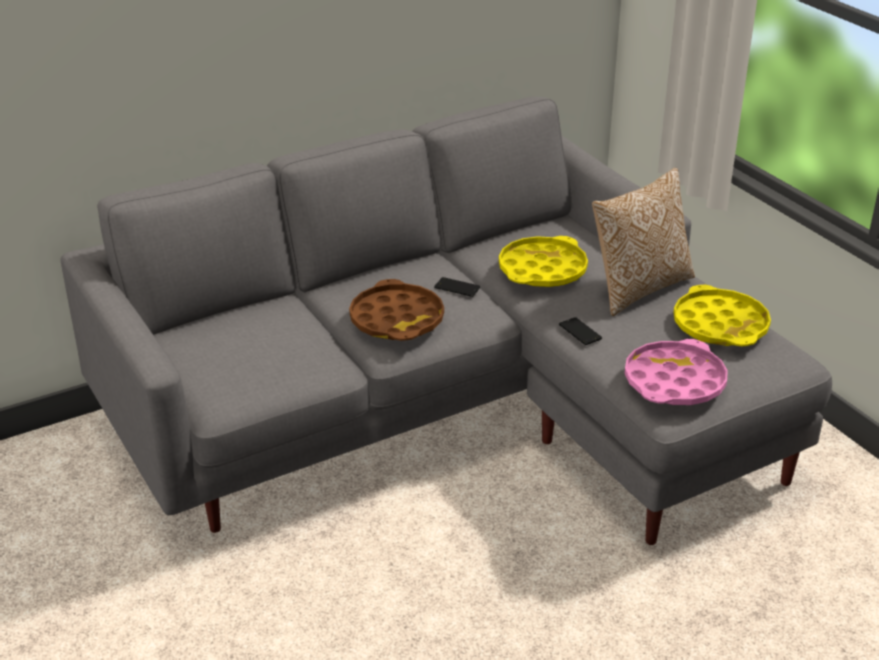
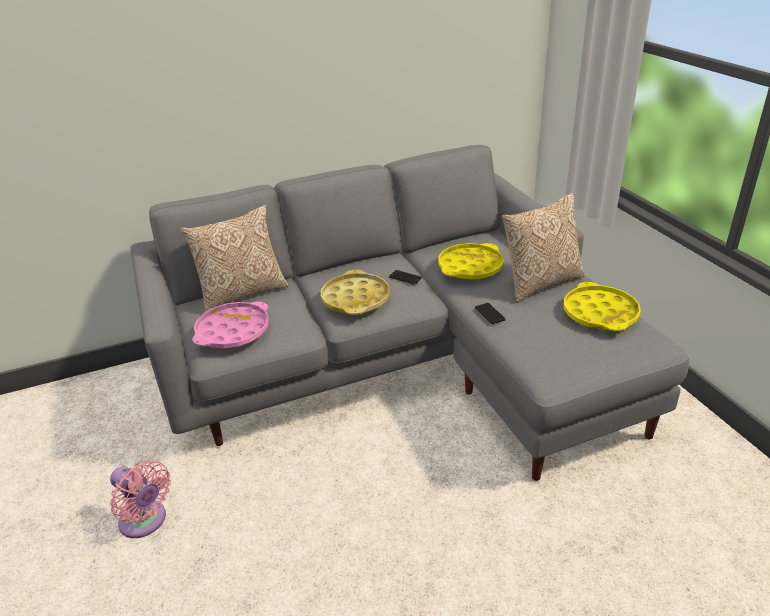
camera: 10 degrees right, 0 degrees up
brown tray [349,279,444,341] -> yellow tray [321,270,390,315]
pink tray [624,339,728,405] -> pink tray moved to [192,301,269,349]
none -> pink fan [110,460,171,538]
none -> pillow [181,205,289,312]

